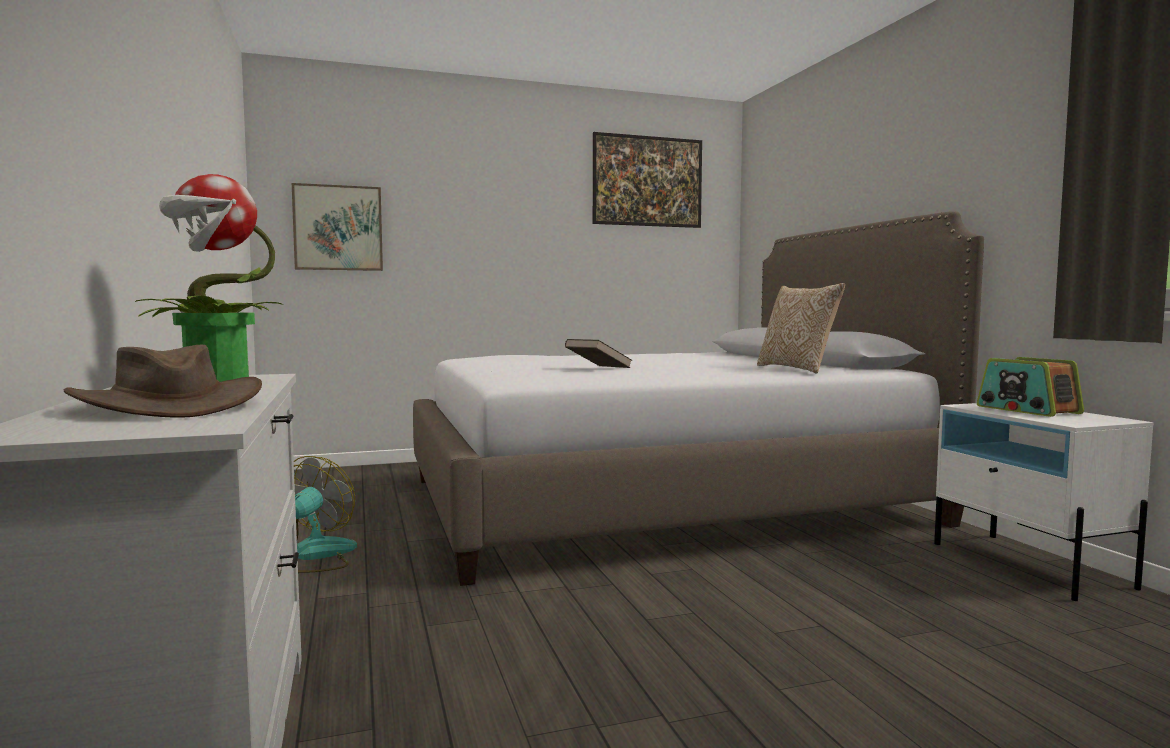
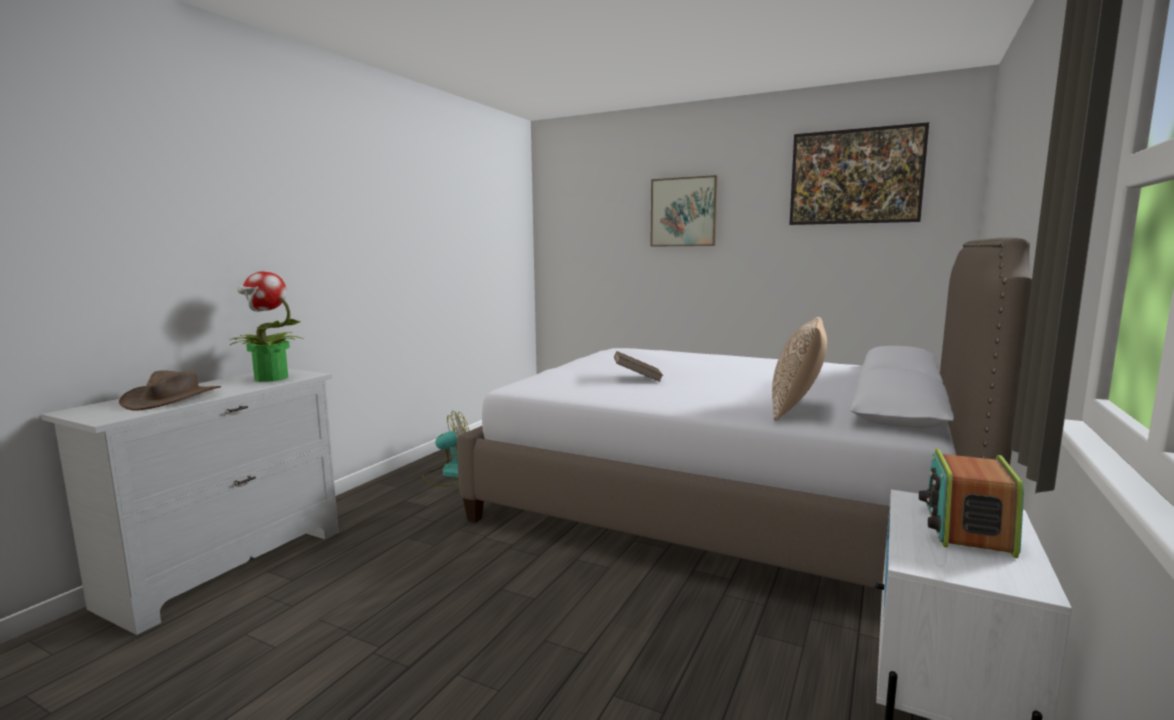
camera: 45 degrees right, 5 degrees up
picture [292,183,383,271] -> picture moved to [650,175,718,247]

